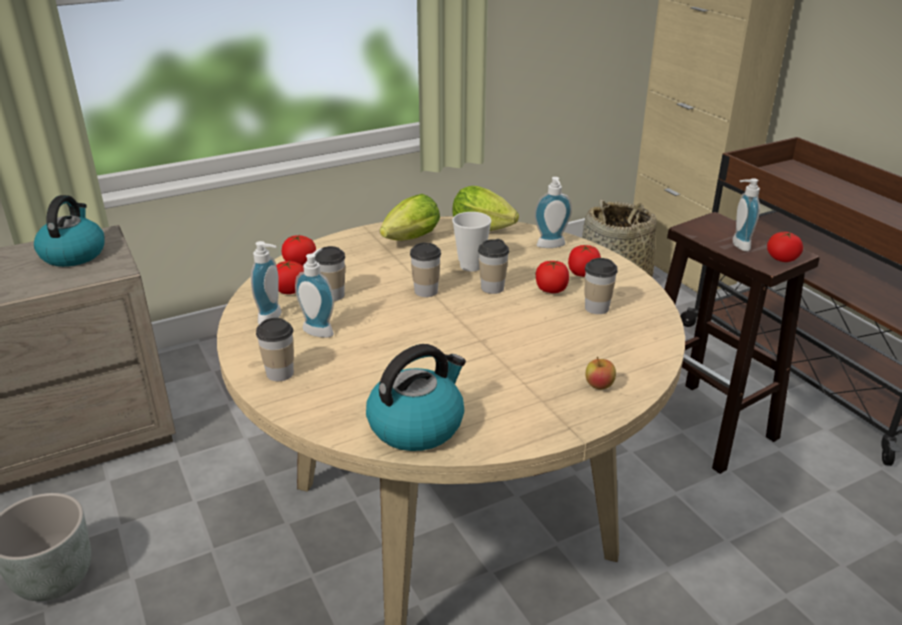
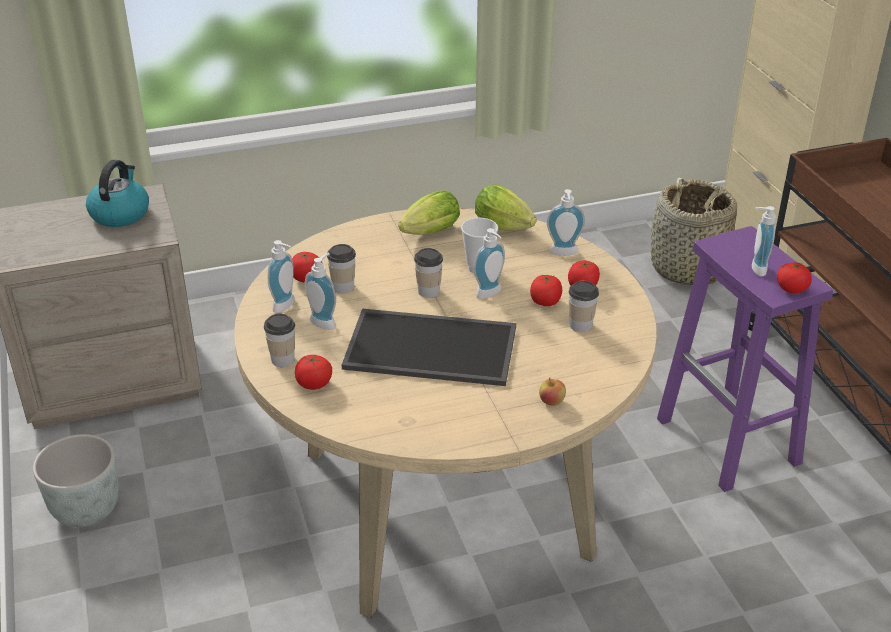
camera: 10 degrees right, 5 degrees up
tomato [282,235,316,266] -> tomato moved to [295,355,332,390]
kettle [366,344,466,451] -> none
cup [478,239,509,294] -> soap dispenser [474,228,505,299]
brown stool [664,212,820,474] -> purple stool [657,226,833,492]
none -> tray [342,309,516,386]

